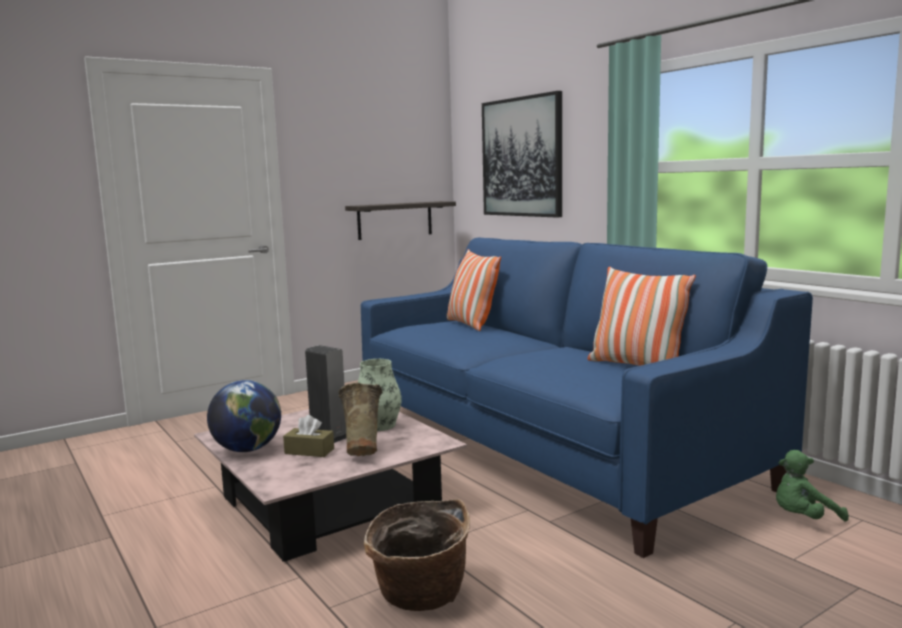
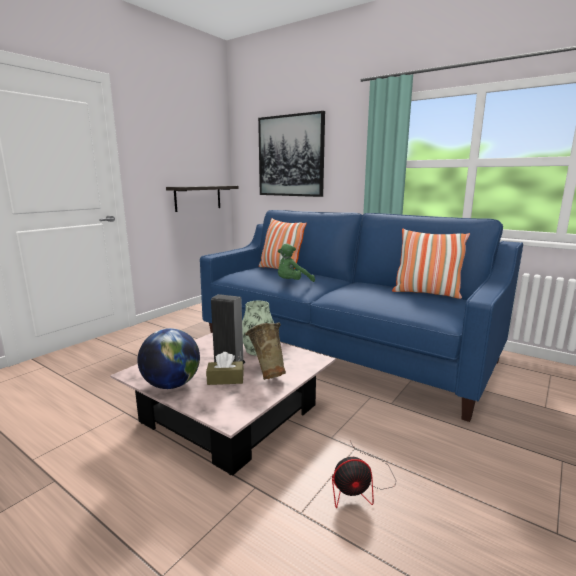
camera: 20 degrees left, 5 degrees up
basket [364,499,470,611] -> fan [332,441,396,508]
green plush toy [776,450,849,521] -> green plush toy moved to [278,244,315,282]

